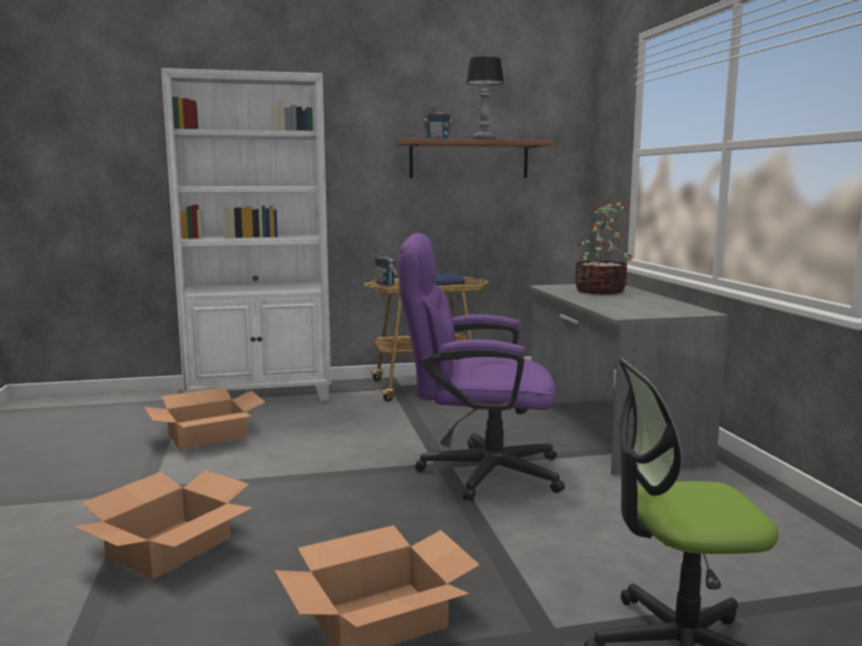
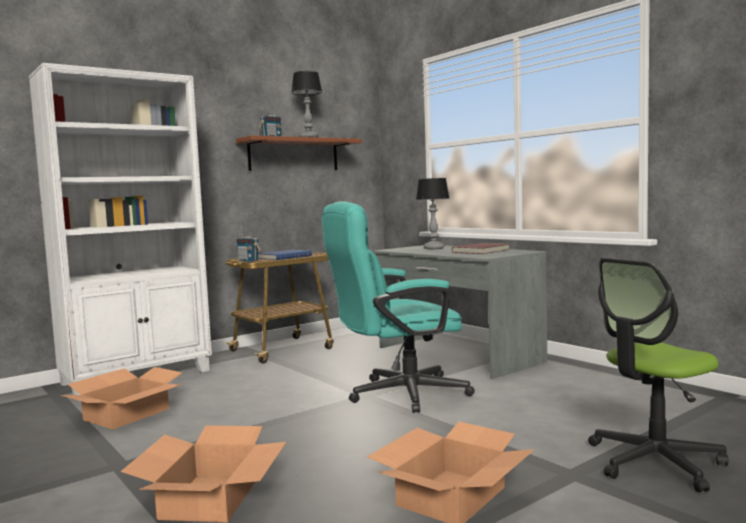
camera: 25 degrees left, 5 degrees down
purple office chair [398,233,565,501] -> turquoise office chair [322,201,475,413]
potted plant [574,200,632,294] -> table lamp [416,178,450,249]
none -> red book [452,243,510,254]

